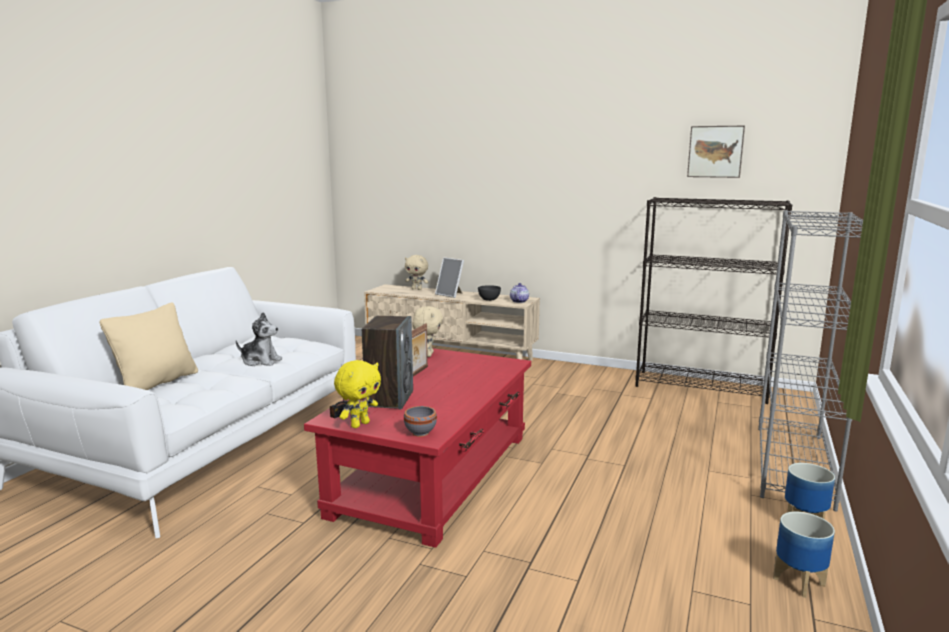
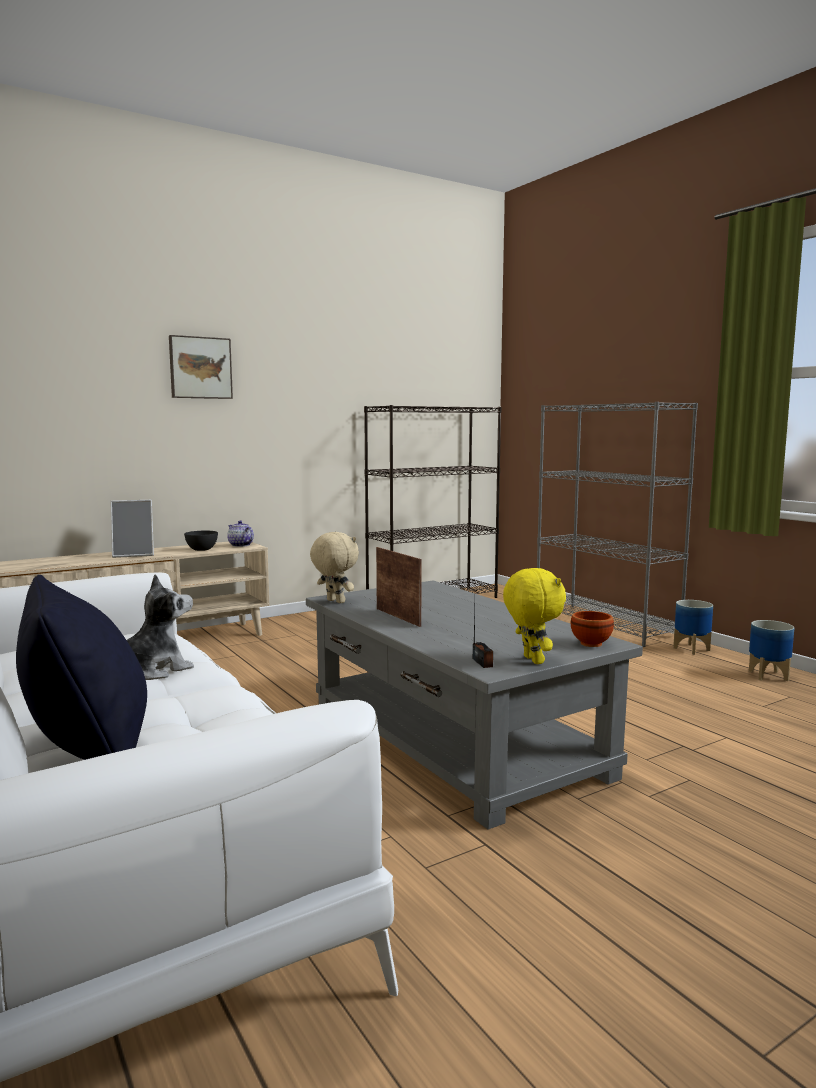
camera: 55 degrees left, 5 degrees down
beige pillow [100,303,198,390] -> black pillow [16,575,147,760]
red coffee table [304,348,531,548] -> grey coffee table [306,580,643,830]
speaker [362,316,413,409] -> none
grey bowl [404,406,437,437] -> brown bowl [571,611,614,647]
beige plush toy [405,255,428,290] -> none
picture [687,126,745,178] -> picture moved to [169,335,233,399]

